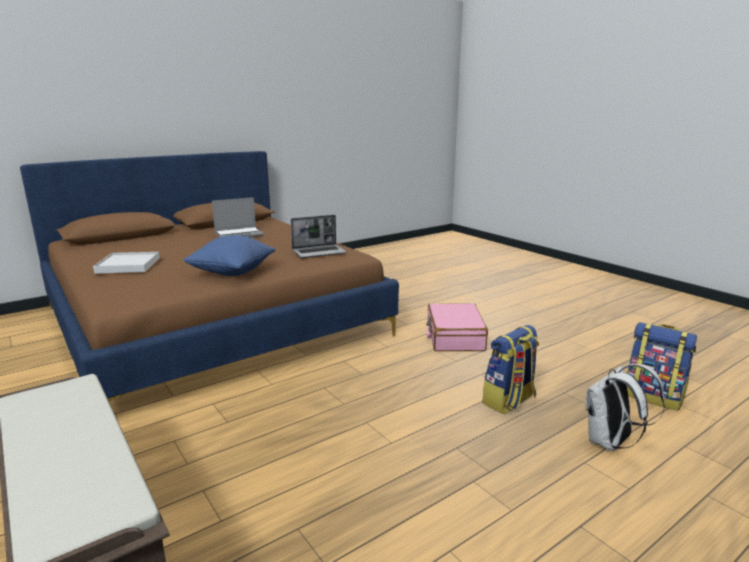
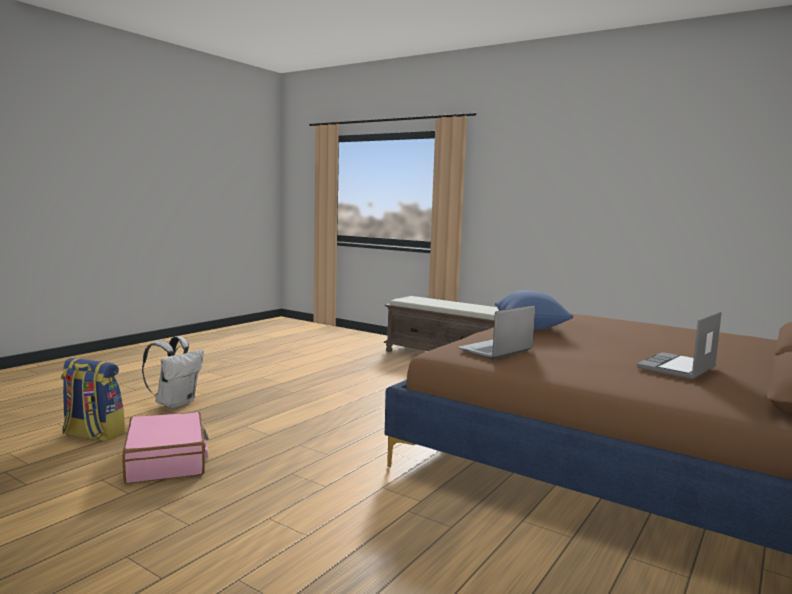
camera: 160 degrees right, 10 degrees down
white tray [93,252,160,274] -> none
pink suitcase [427,303,488,351] -> pink suitcase moved to [123,412,209,484]
backpack [482,325,539,414] -> none

